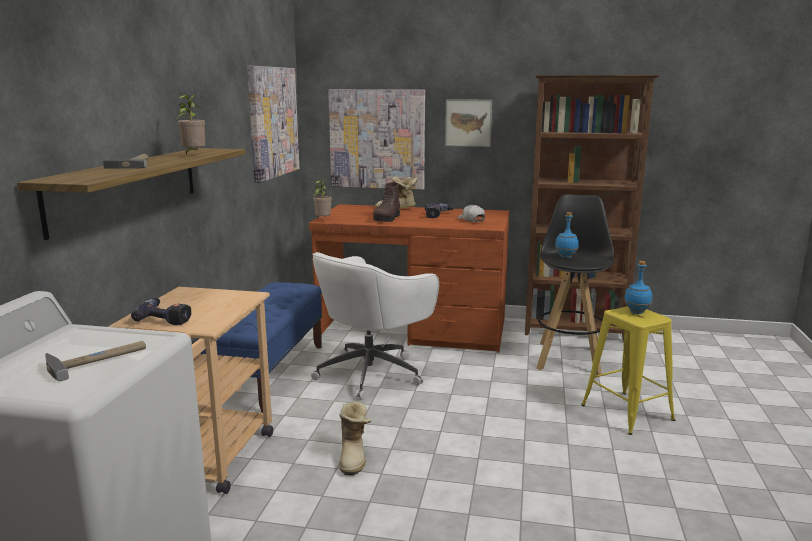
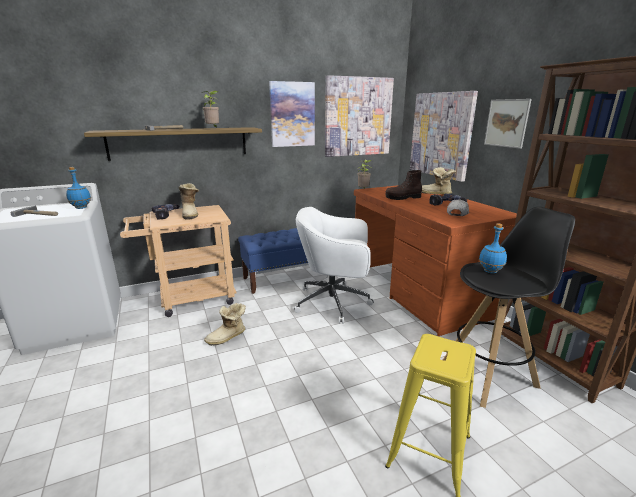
camera: 55 degrees right, 5 degrees up
blue bottle [624,261,653,314] -> blue bottle moved to [66,167,91,209]
none -> boot [179,183,199,220]
none -> picture [269,81,315,147]

